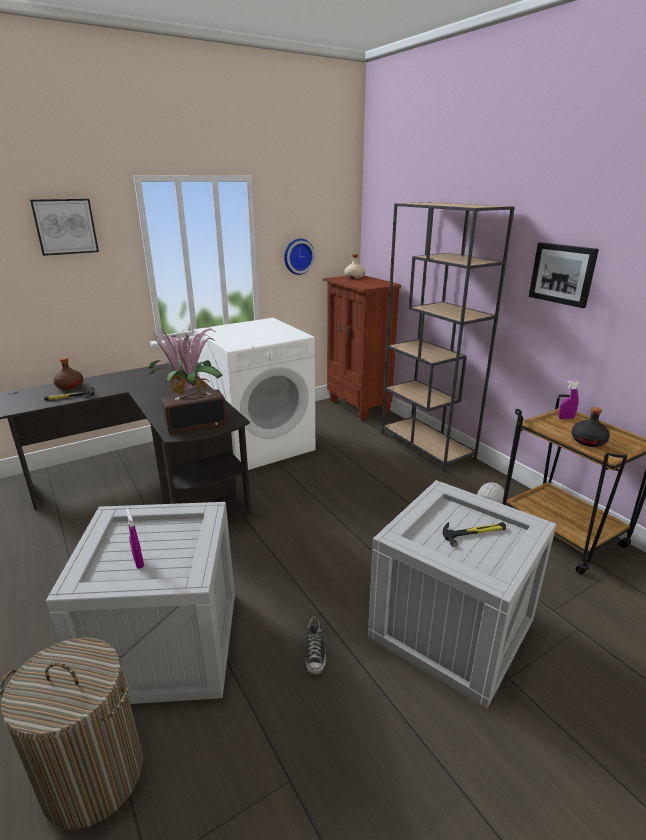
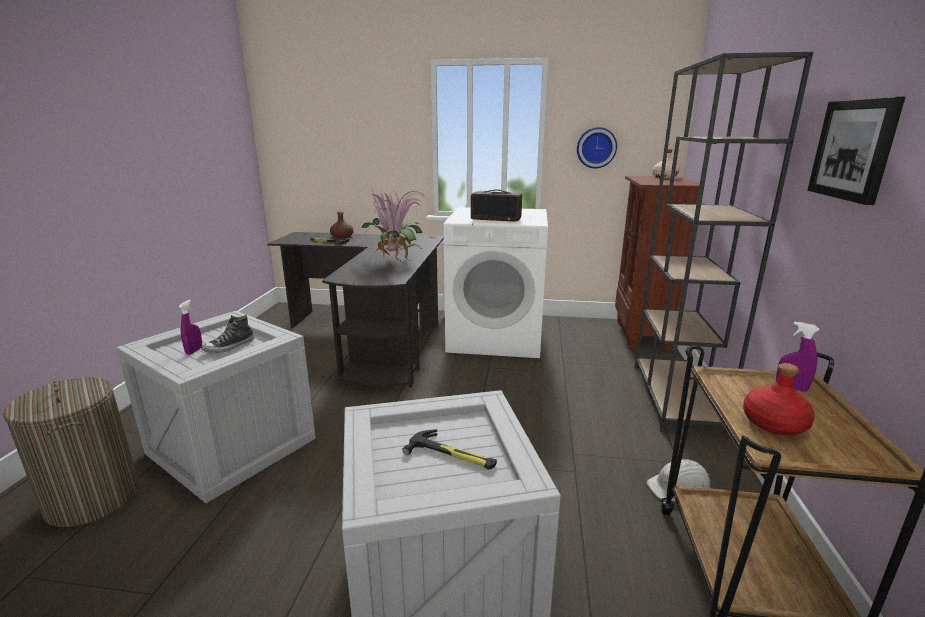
camera: 40 degrees right, 5 degrees down
picture [30,199,99,256] -> none
radio [162,389,227,434] -> radio moved to [471,189,522,221]
shoe [306,616,326,675] -> shoe moved to [201,315,254,353]
black bottle [572,407,610,447] -> red bottle [743,363,815,435]

